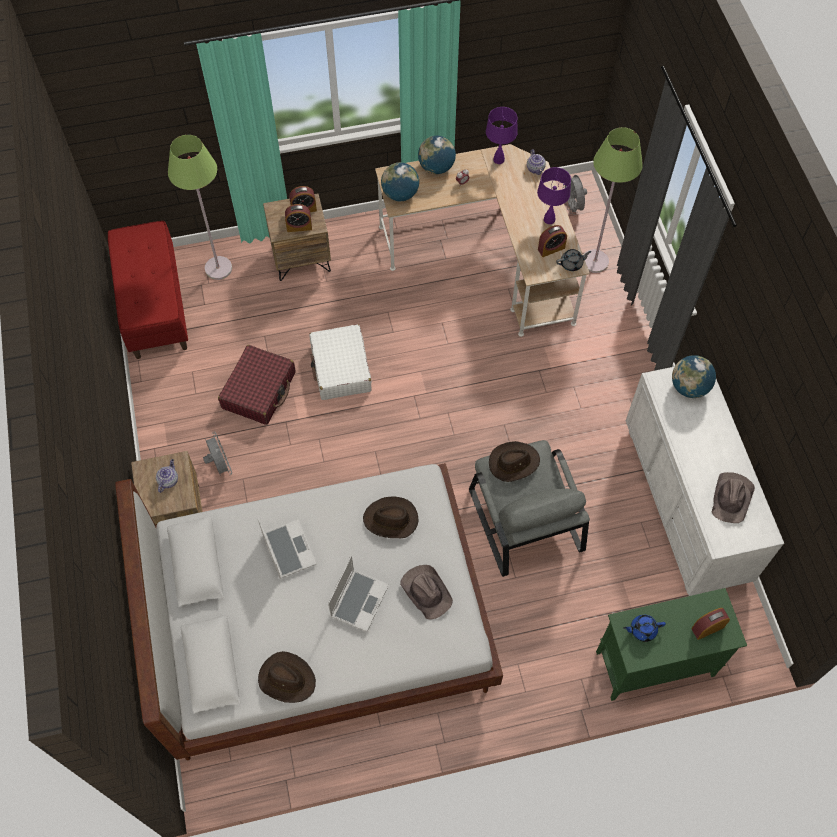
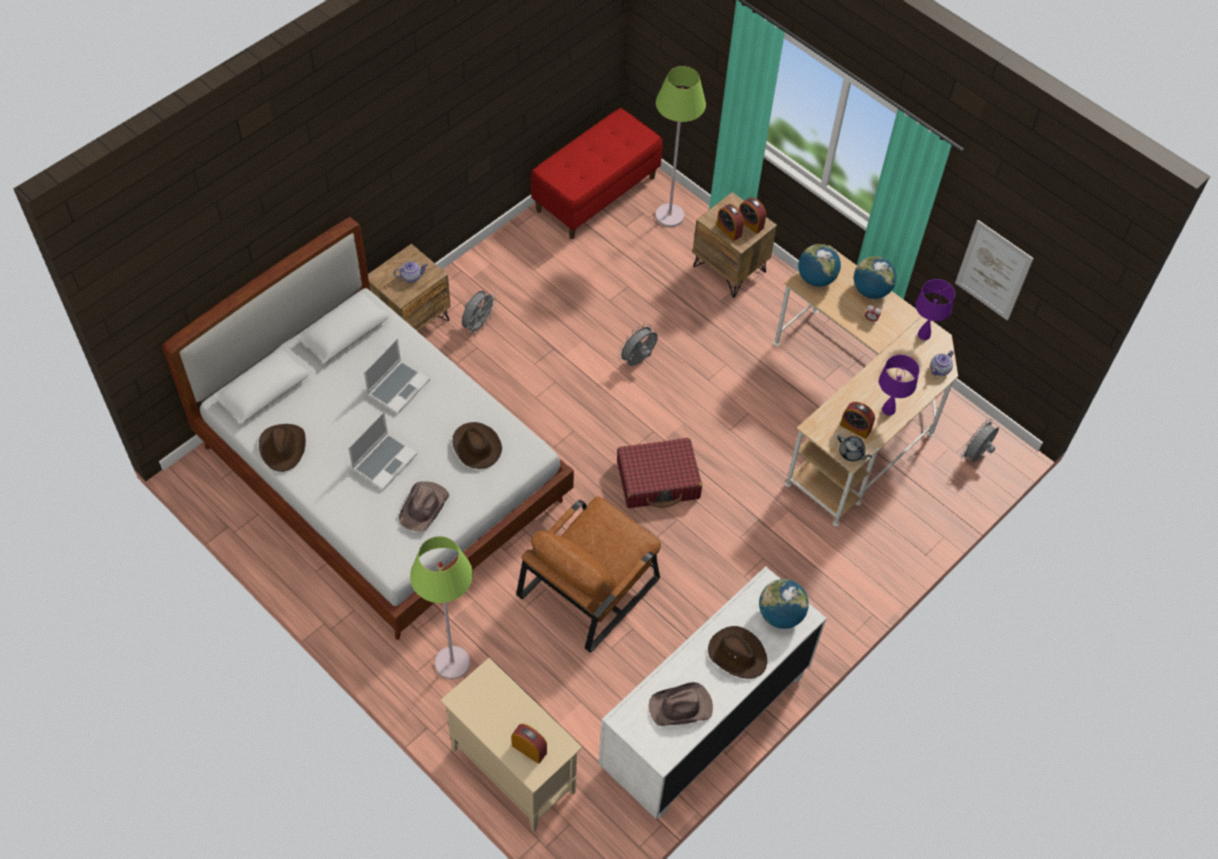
camera: 55 degrees right, 5 degrees down
red suitcase [218,345,296,425] -> red suitcase moved to [617,438,702,508]
white suitcase [309,324,372,400] -> grey fan [618,324,658,366]
laptop [328,556,389,632] -> laptop turned 45 degrees counterclockwise [348,412,417,490]
grey armchair [469,440,590,577] -> brown armchair [516,497,661,653]
brown hat [489,441,540,482] -> brown hat moved to [708,626,767,679]
green floor lamp [583,127,643,273] -> green floor lamp moved to [410,536,473,679]
green cabinet [596,588,747,701] -> beige cabinet [440,658,582,832]
blue teapot [623,615,666,642] -> none
none -> picture [955,220,1034,321]

